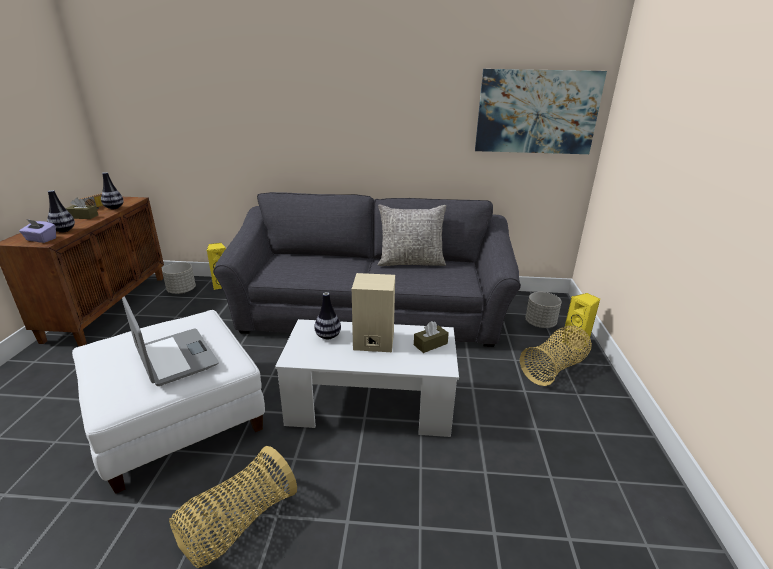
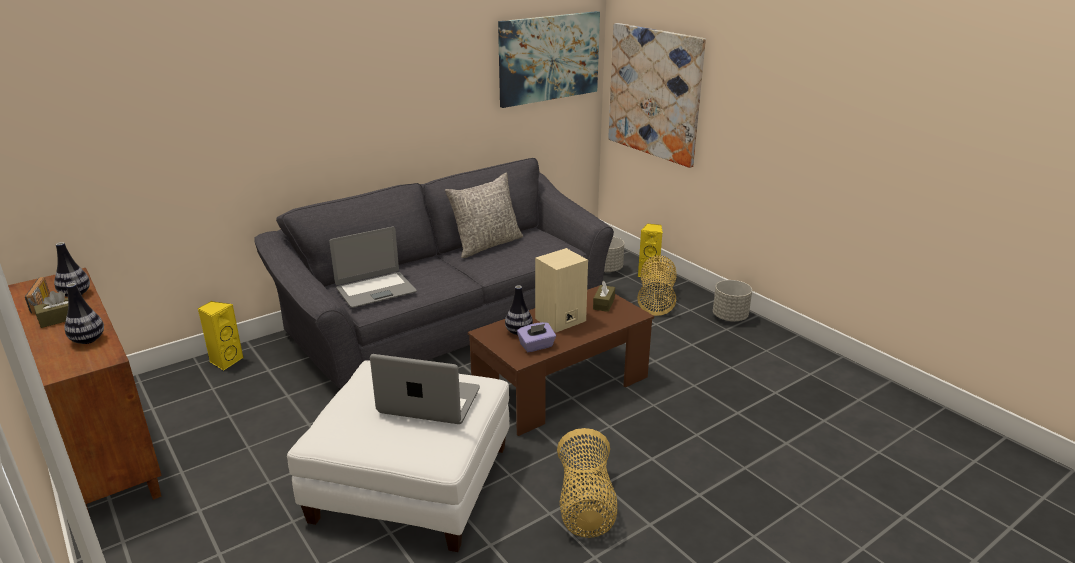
camera: 40 degrees left, 0 degrees up
purple tissue box [19,219,56,243] -> purple tissue box moved to [517,322,556,352]
grey planter [162,262,196,294] -> grey planter moved to [713,280,752,321]
white coffee table [275,319,459,437] -> brown coffee table [468,286,654,436]
none -> laptop [329,227,417,308]
none -> picture [608,23,706,168]

